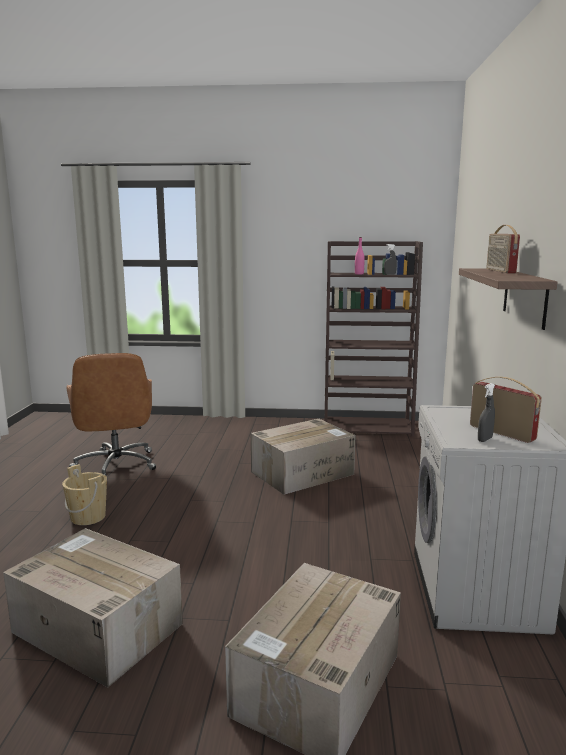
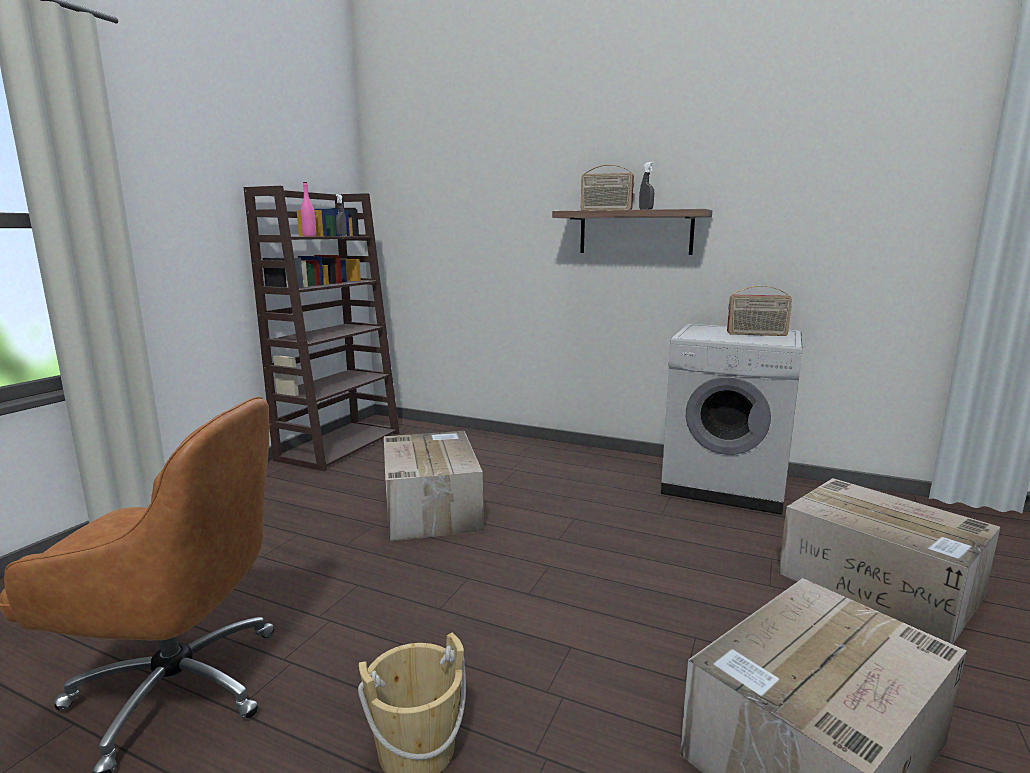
camera: 70 degrees left, 0 degrees up
radio [470,377,542,443] -> radio turned 150 degrees counterclockwise [727,286,792,336]
grey spray bottle [478,383,495,442] -> grey spray bottle moved to [639,162,654,210]

